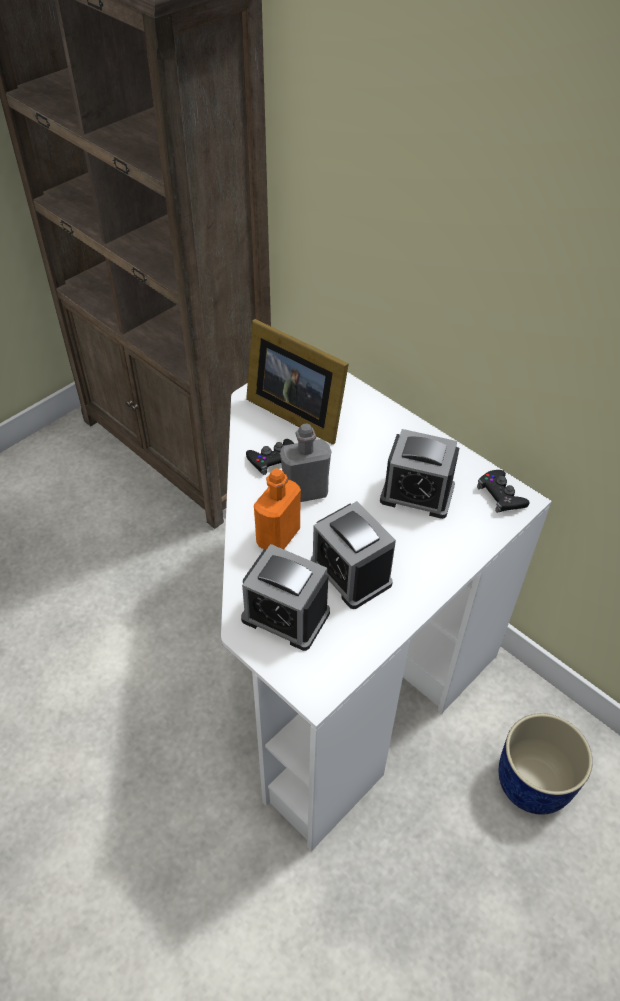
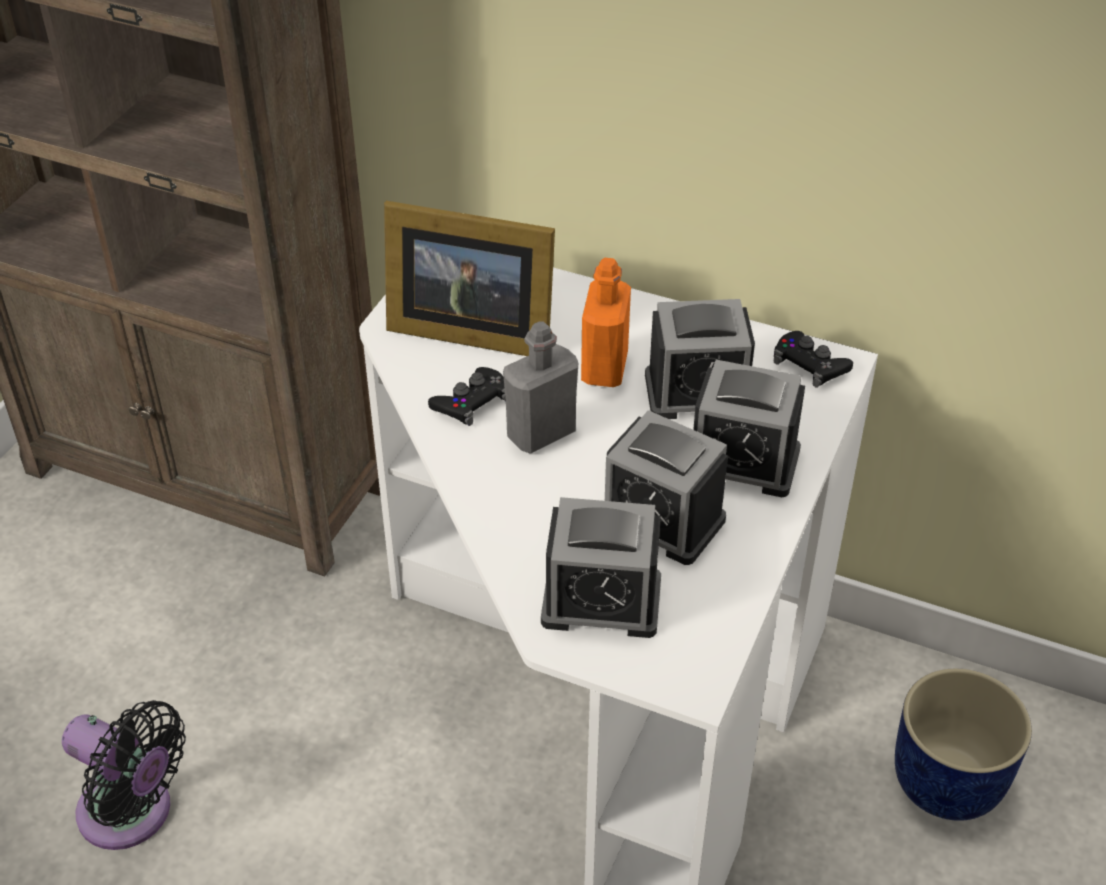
camera: 20 degrees left, 5 degrees down
orange bottle [254,468,301,550] -> orange bottle moved to [581,258,631,387]
none -> black fan [62,700,186,850]
none -> alarm clock [693,360,805,497]

